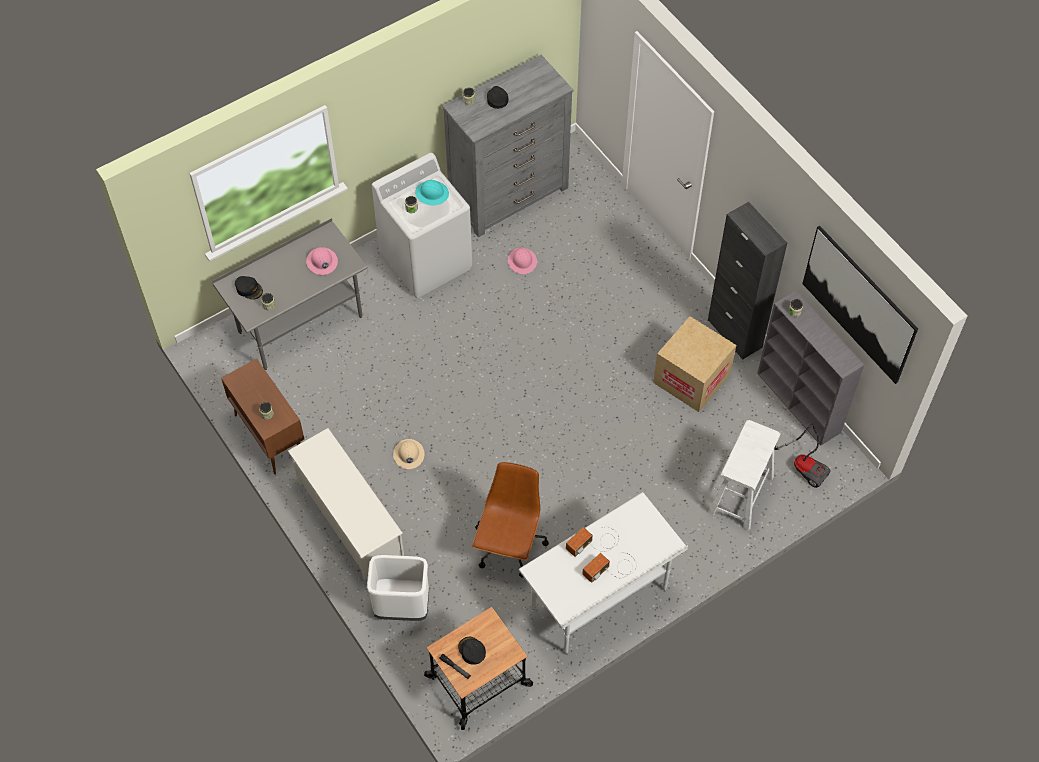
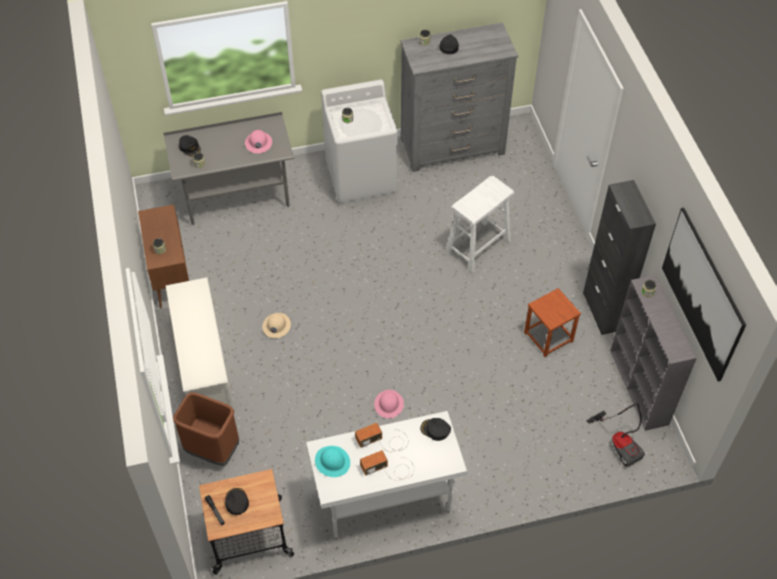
camera: 20 degrees right, 5 degrees down
white trash can [367,555,429,621] -> brown trash can [173,393,239,466]
turquoise hard hat [415,180,449,205] -> turquoise hard hat moved to [315,446,350,477]
brown office chair [472,462,549,577] -> none
pink hard hat [508,248,537,274] -> pink hard hat moved to [374,390,404,418]
cardboard box [653,316,736,412] -> brown stool [524,288,581,357]
white stool [708,420,780,531] -> white stool moved to [445,176,514,273]
none -> black cap [420,418,451,441]

